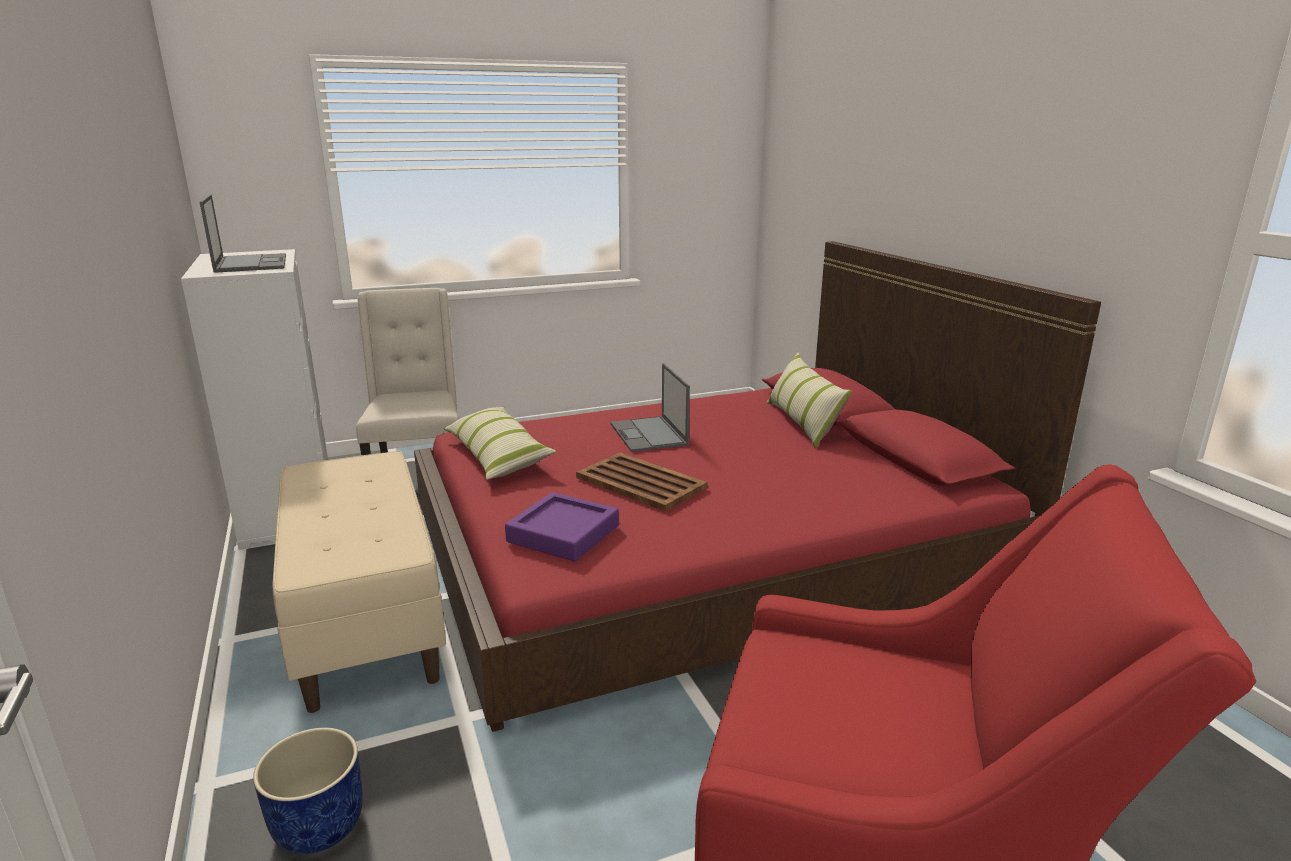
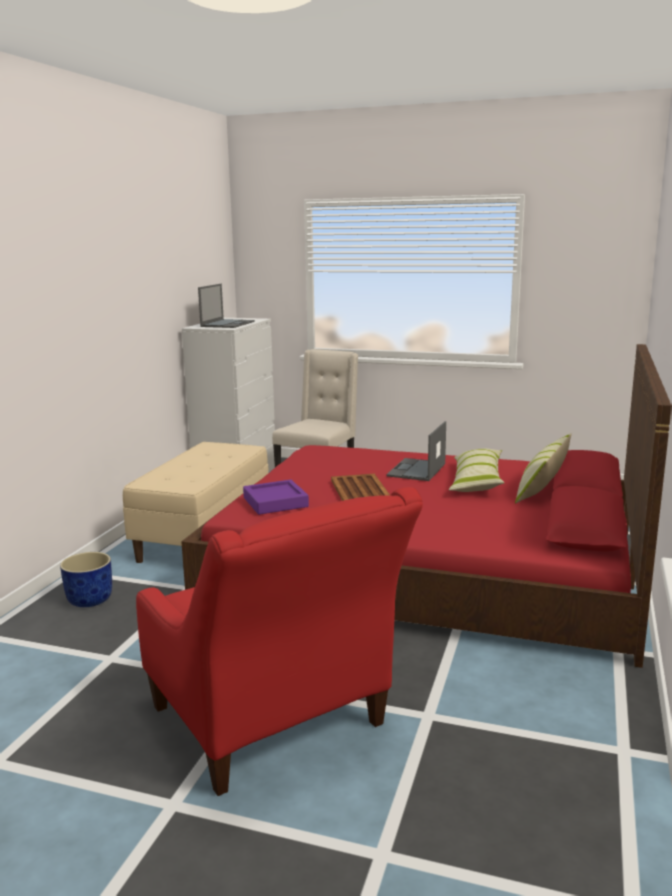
camera: 40 degrees right, 5 degrees down
pillow [444,406,557,480] -> pillow moved to [449,449,504,492]

